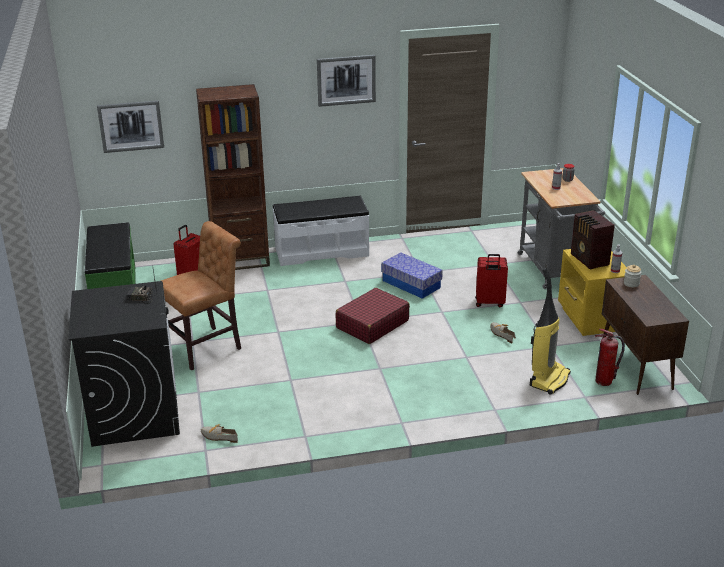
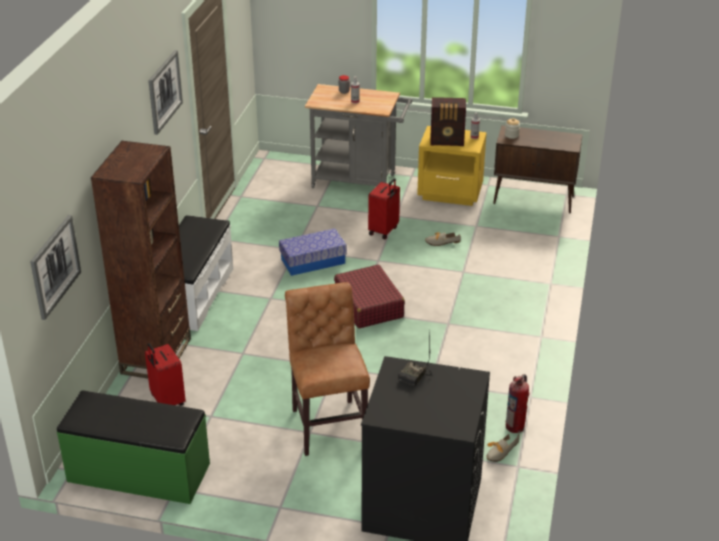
camera: 65 degrees left, 5 degrees up
vacuum cleaner [530,268,571,395] -> none
fire extinguisher [595,329,625,386] -> fire extinguisher moved to [506,374,529,433]

